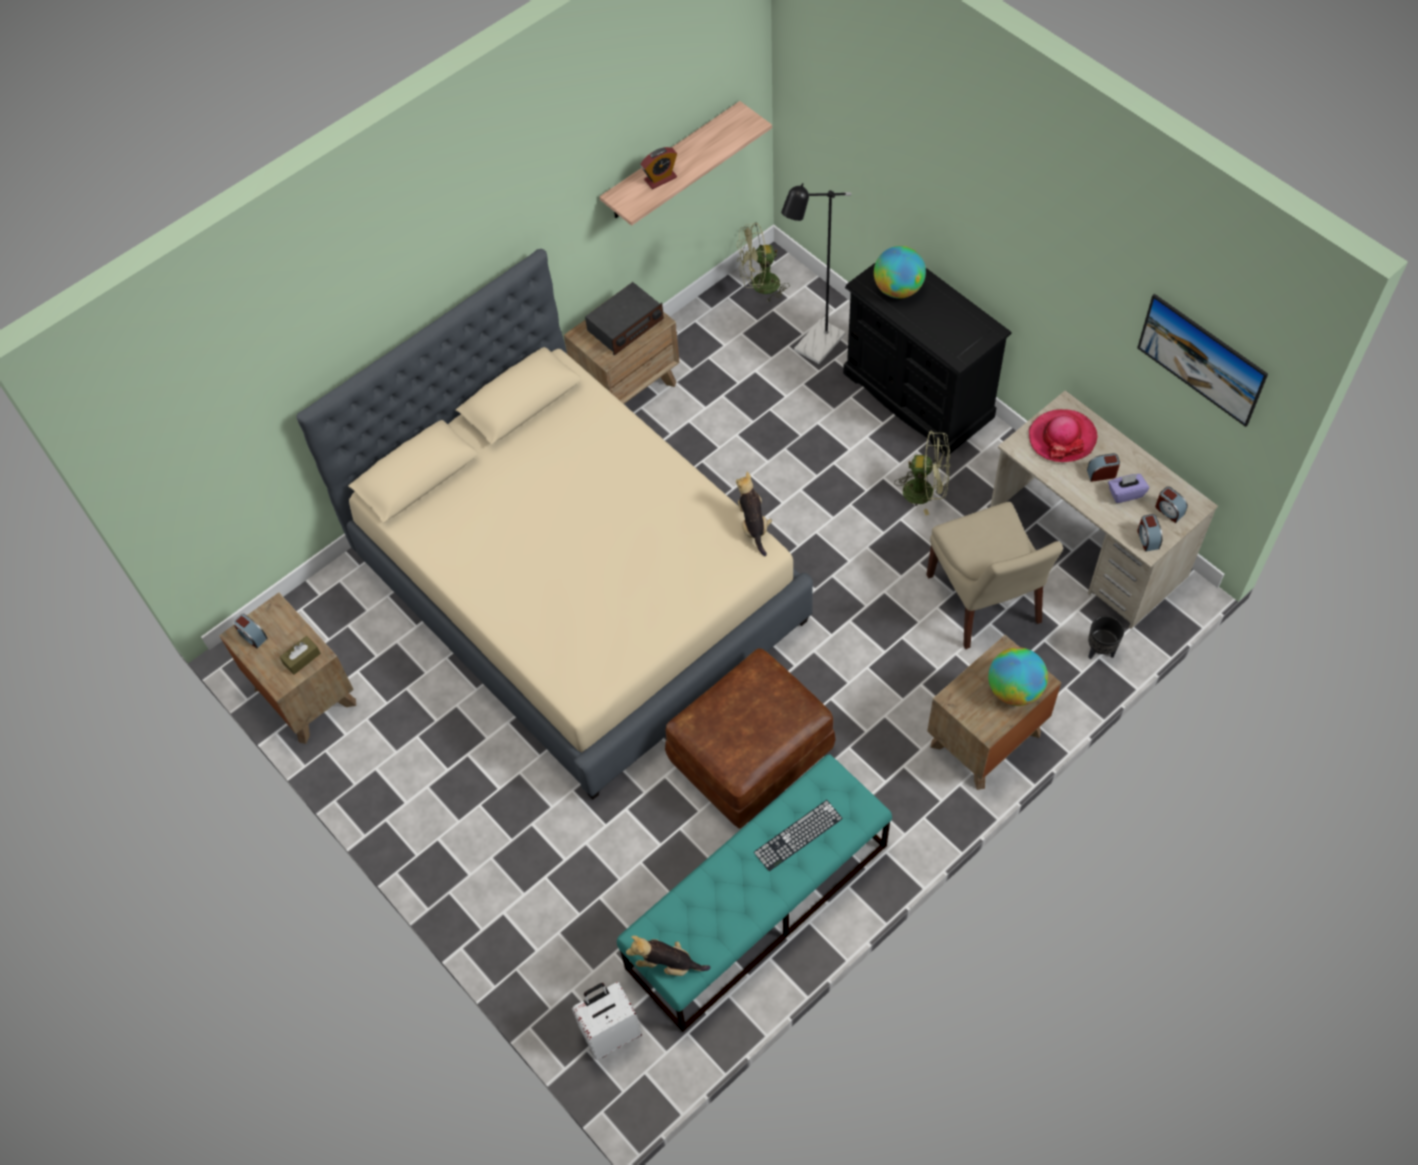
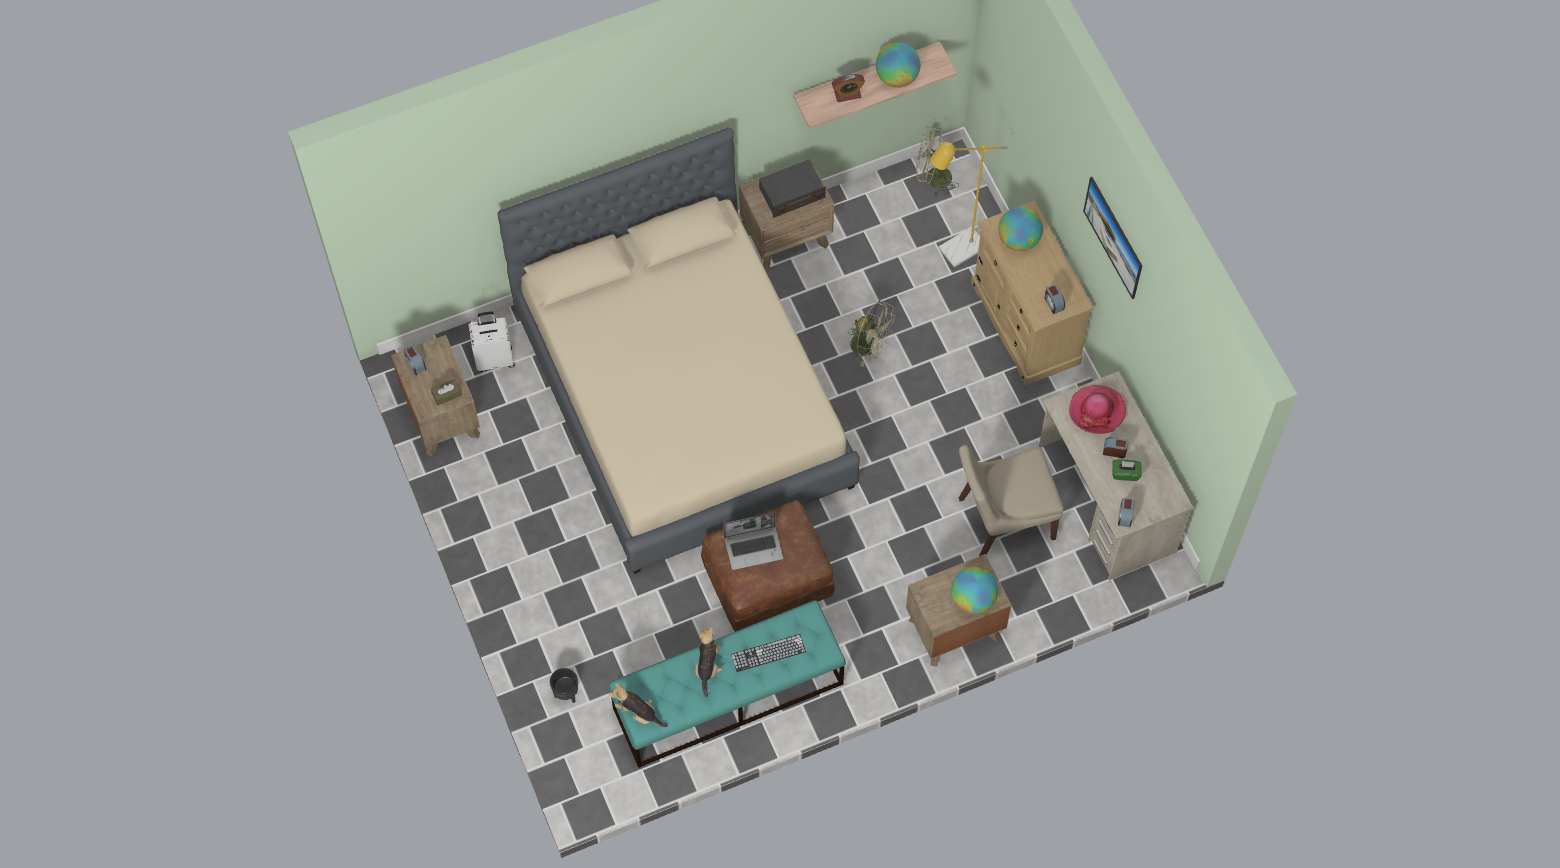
camera: 15 degrees right, 5 degrees up
white suitcase [572,982,642,1060] -> white suitcase moved to [468,311,515,372]
plush toy [736,472,772,556] -> plush toy moved to [695,627,722,697]
black floor lamp [781,183,852,364] -> yellow floor lamp [930,142,1008,267]
black dresser [843,262,1012,456] -> beige dresser [971,201,1094,386]
green fan [894,431,950,515] -> green fan moved to [848,301,896,367]
beige chair [926,502,1063,649] -> beige chair turned 75 degrees clockwise [959,445,1064,556]
black planter [1088,616,1124,659] -> black planter moved to [550,668,578,703]
purple tissue box [1108,474,1149,503] -> green tissue box [1112,460,1142,481]
picture [1137,294,1268,427] -> picture moved to [1083,177,1142,299]
alarm clock [1155,486,1188,523] -> alarm clock moved to [1045,284,1065,314]
none -> laptop [723,512,783,570]
none -> globe [876,43,920,88]

